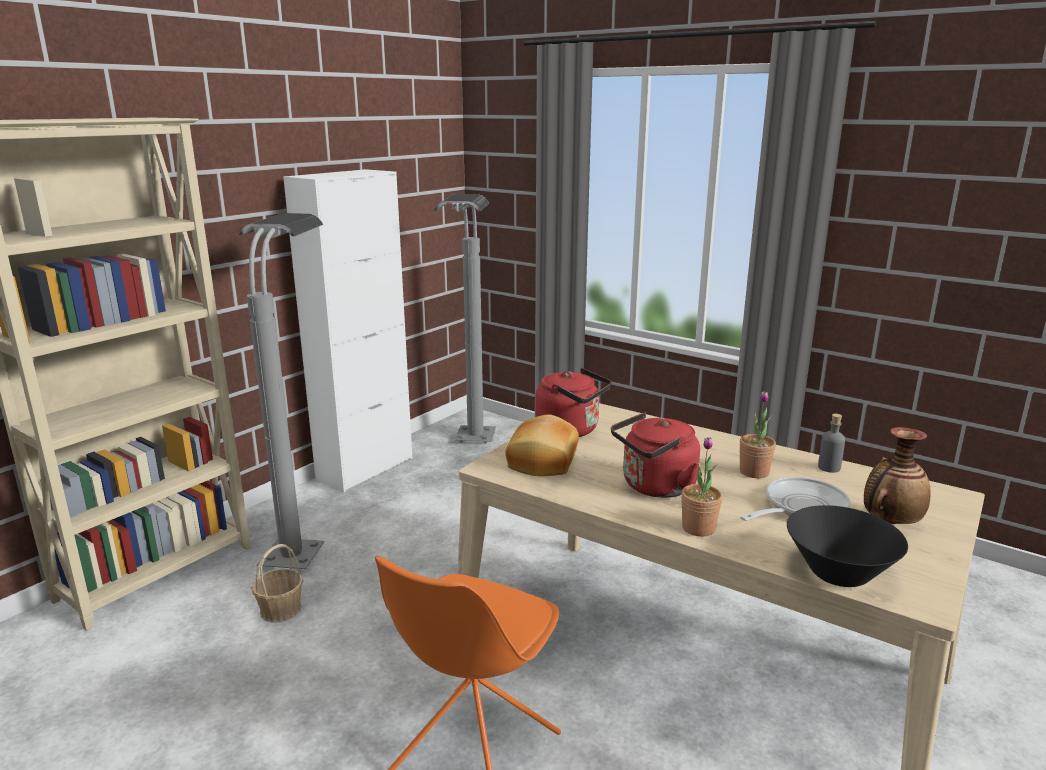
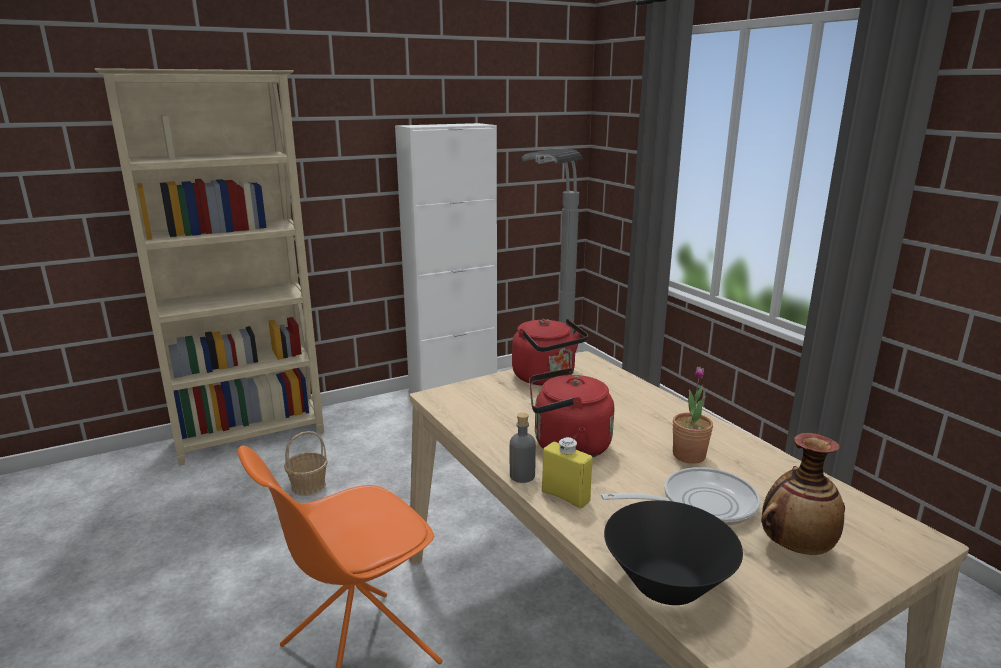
camera: 25 degrees right, 0 degrees up
grey floor lamp [239,213,325,569] -> none
bread [505,415,579,476] -> none
potted plant [681,437,723,537] -> yellow bottle [542,437,593,509]
grey bottle [818,414,845,473] -> grey bottle moved to [510,413,536,483]

